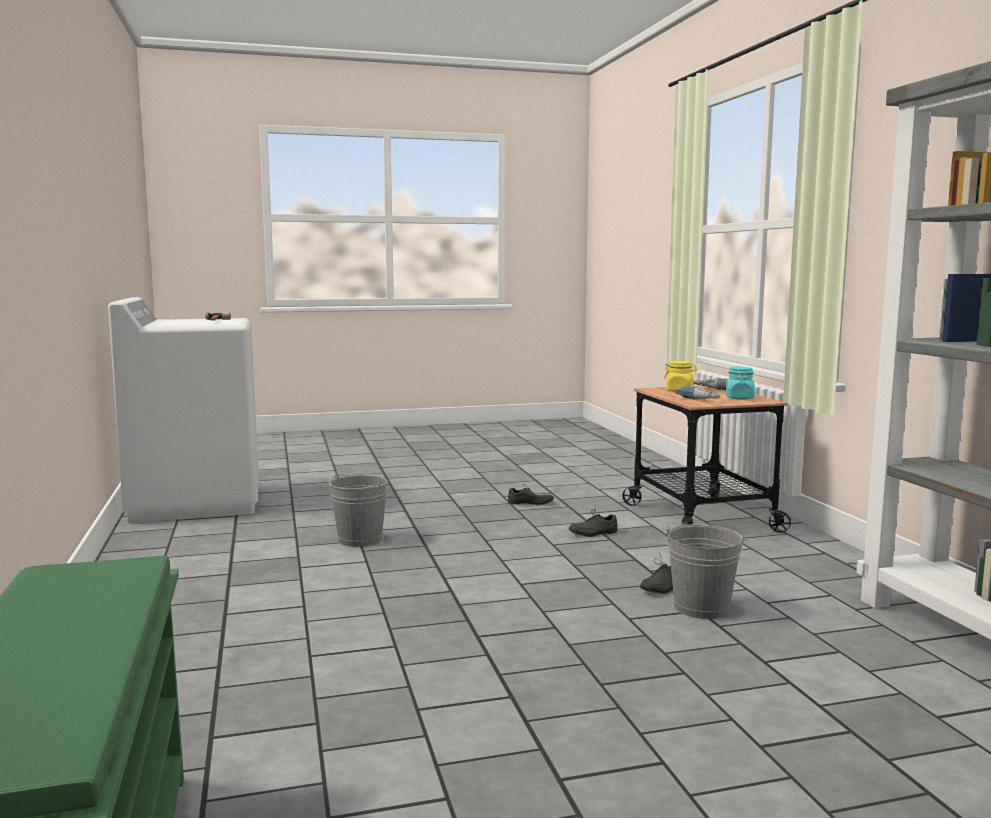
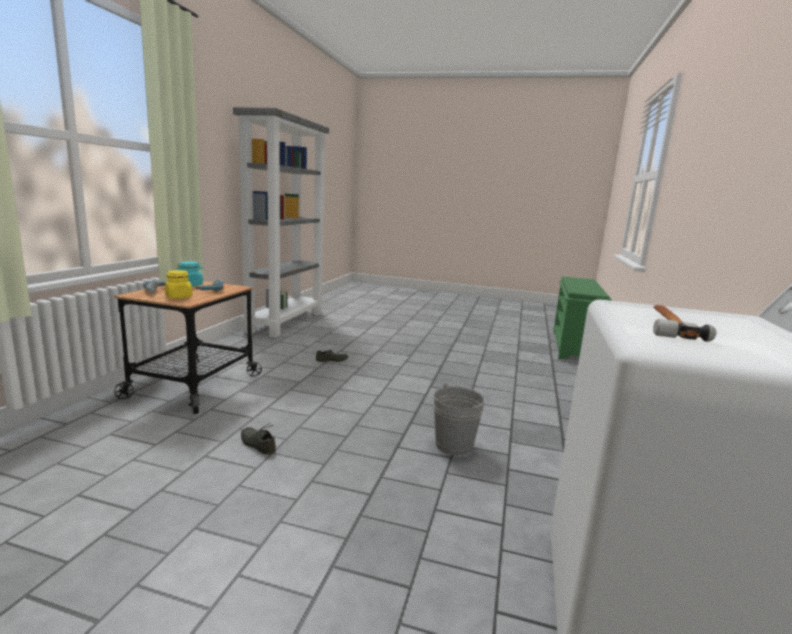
camera: 150 degrees left, 5 degrees up
grey shoe [569,505,617,537] -> none
grey bucket [665,524,748,619] -> none

